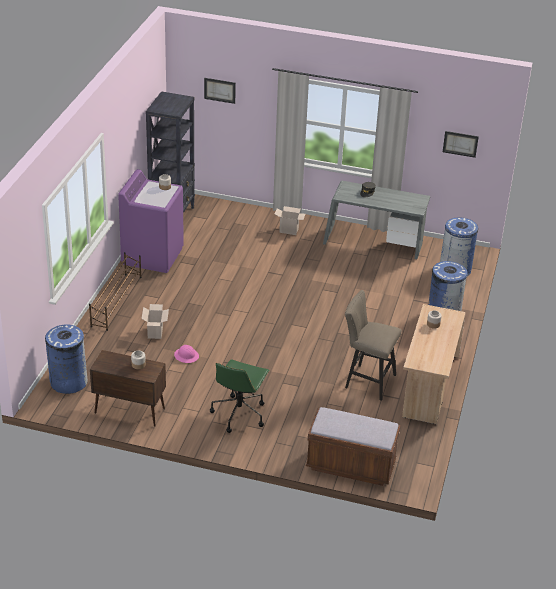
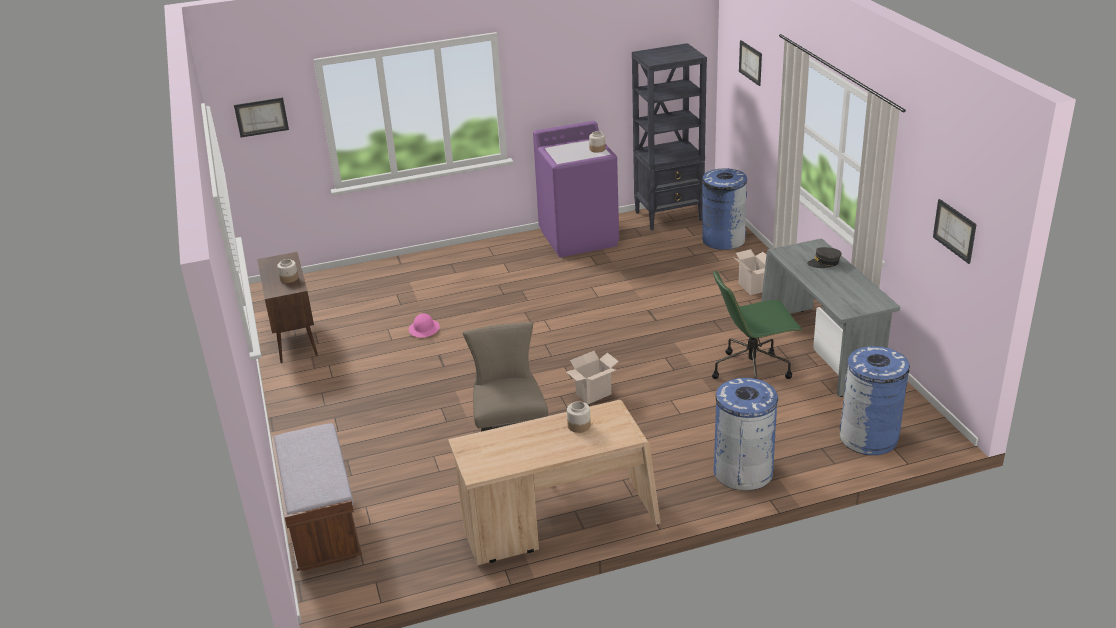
camera: 60 degrees right, 5 degrees down
blue trash can [45,325,88,394] -> blue trash can moved to [702,168,747,250]
brown shoe rack [89,252,142,331] -> none
cardboard box [141,304,169,339] -> cardboard box moved to [566,351,619,404]
green office chair [210,360,270,433] -> green office chair moved to [712,270,802,379]
none -> picture [234,97,289,138]

